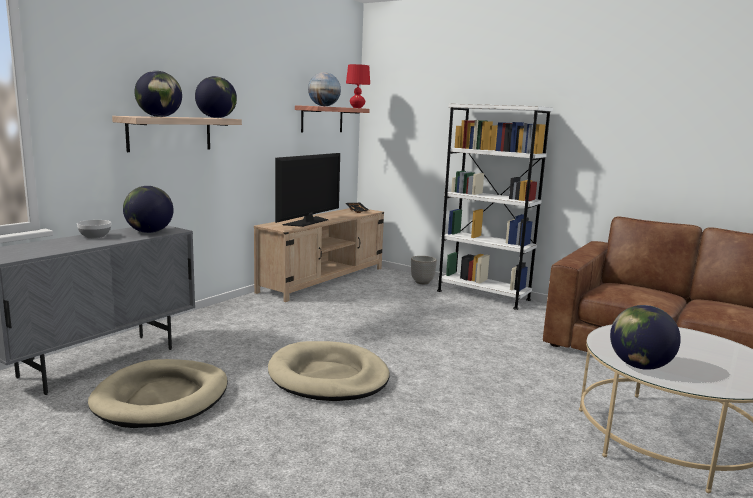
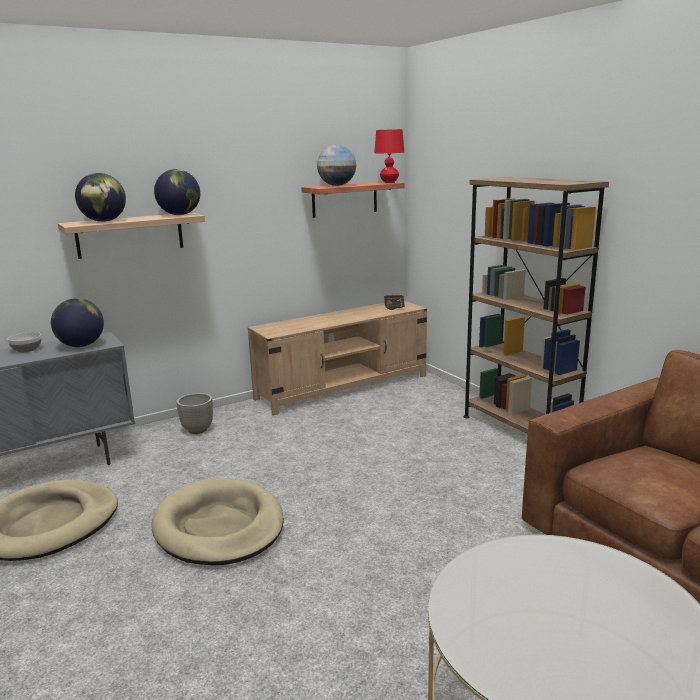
camera: 25 degrees right, 5 degrees up
television [275,153,340,227] -> none
planter [411,256,437,284] -> planter moved to [177,393,213,434]
white bookcase [437,104,553,310] -> brown bookcase [464,177,609,434]
globe [610,305,681,370] -> none

